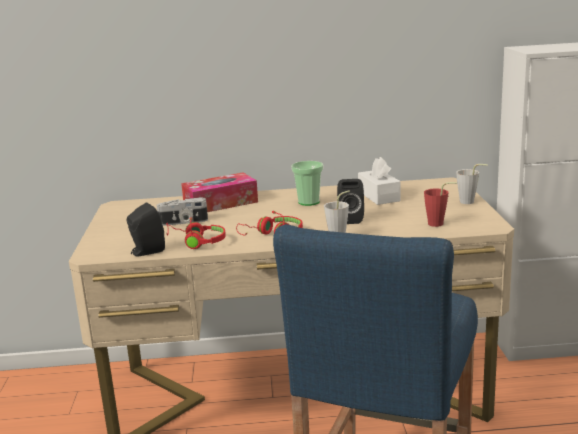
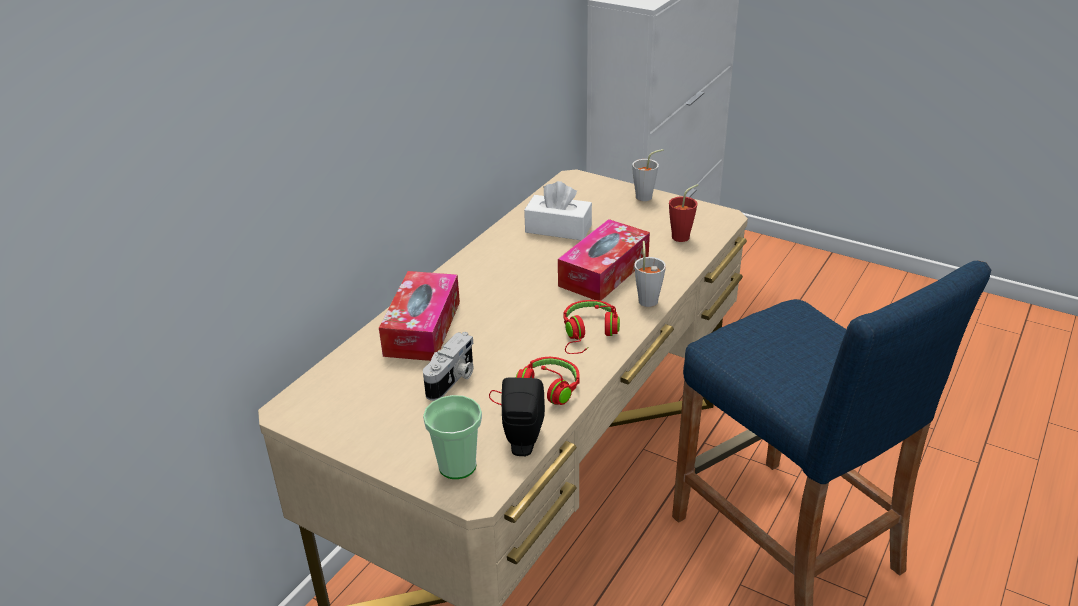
camera: 55 degrees left, 15 degrees up
cup [291,161,323,206] -> cup moved to [423,395,482,479]
black speaker [337,179,364,224] -> tissue box [558,219,650,301]

